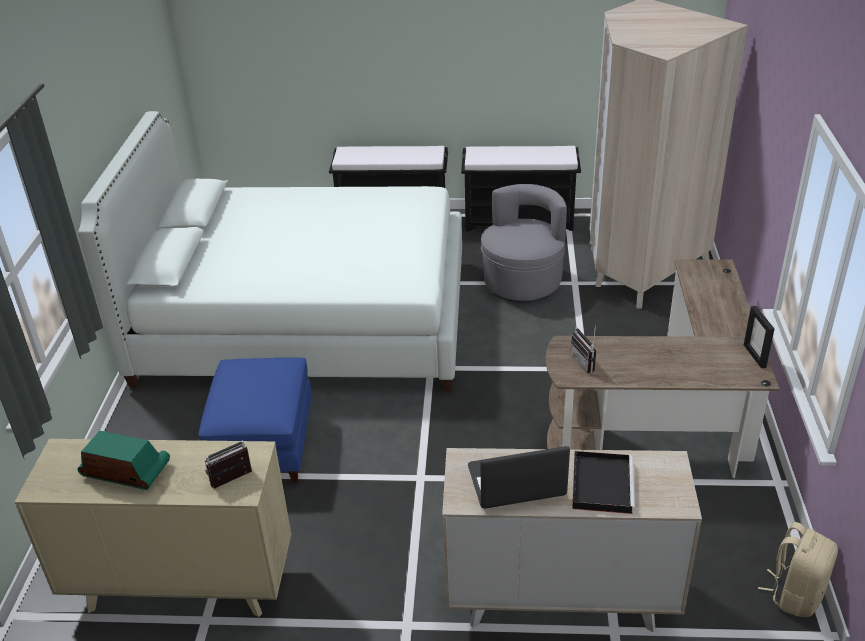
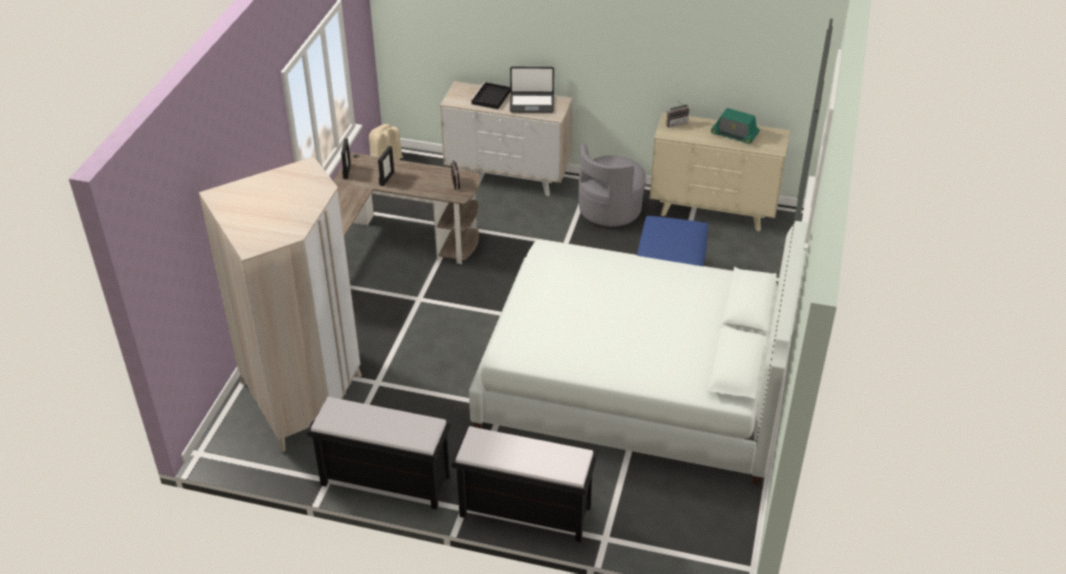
camera: 170 degrees left, 5 degrees up
grey armchair [481,184,567,302] -> grey armchair moved to [579,142,646,228]
none -> picture frame [378,146,394,186]

